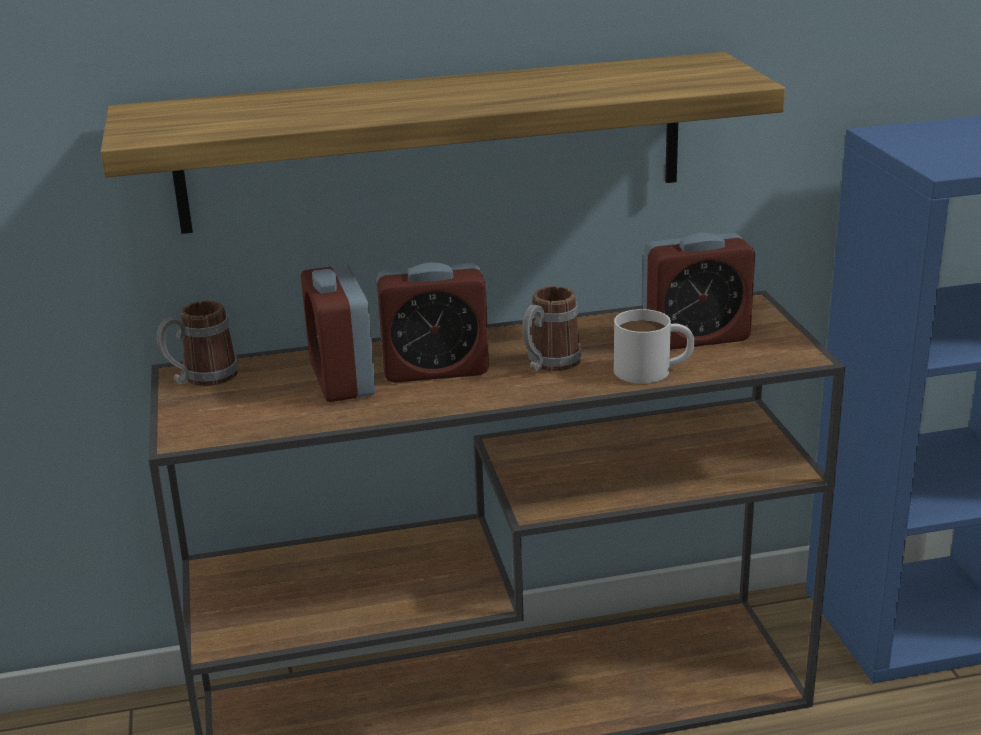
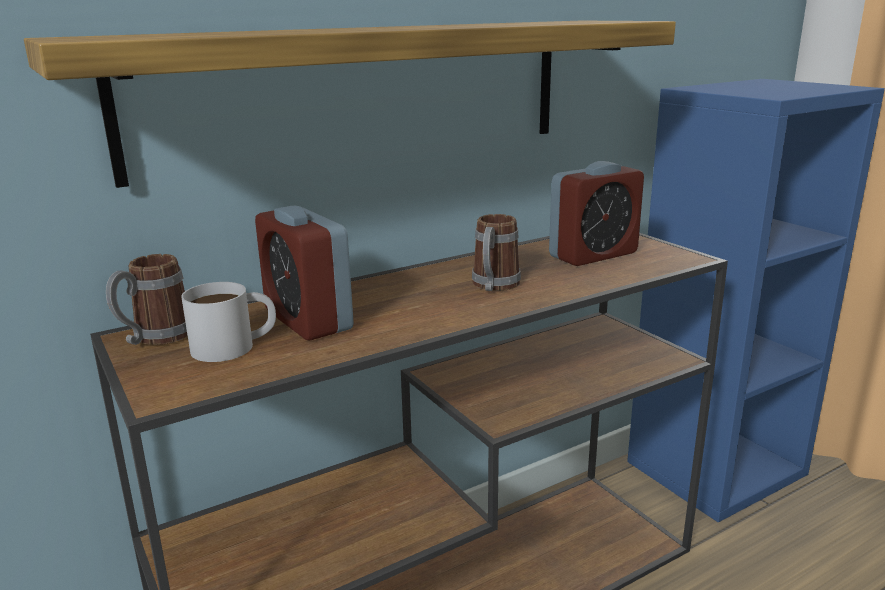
camera: 20 degrees left, 5 degrees down
alarm clock [376,262,489,383] -> none
white mug [614,309,694,383] -> white mug moved to [181,282,276,362]

